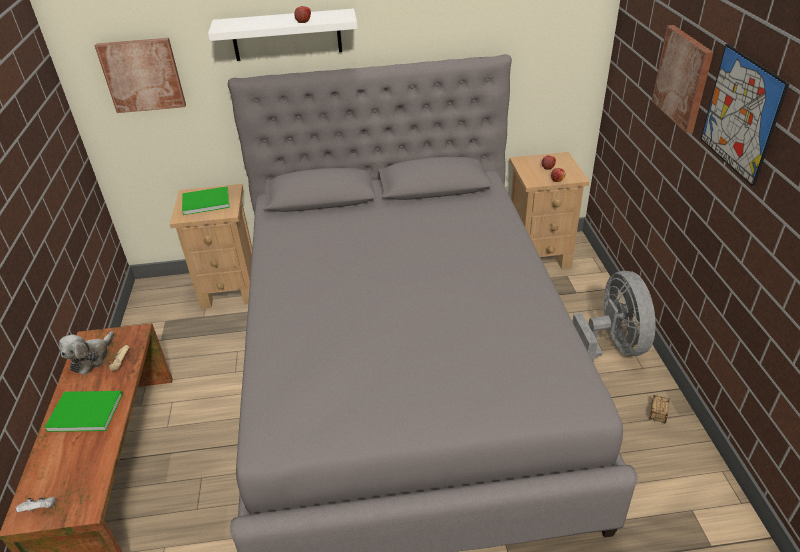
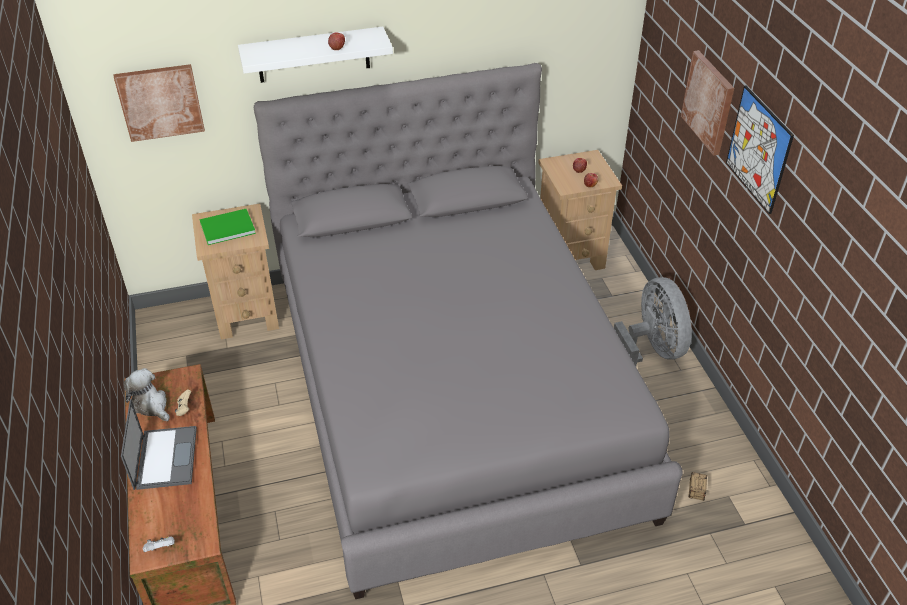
camera: 10 degrees left, 5 degrees up
green book [44,391,123,432] -> laptop [121,399,197,490]
plush toy [59,331,114,375] -> plush toy turned 120 degrees clockwise [124,368,170,421]
storage box [649,395,670,423] -> storage box moved to [688,472,707,501]

